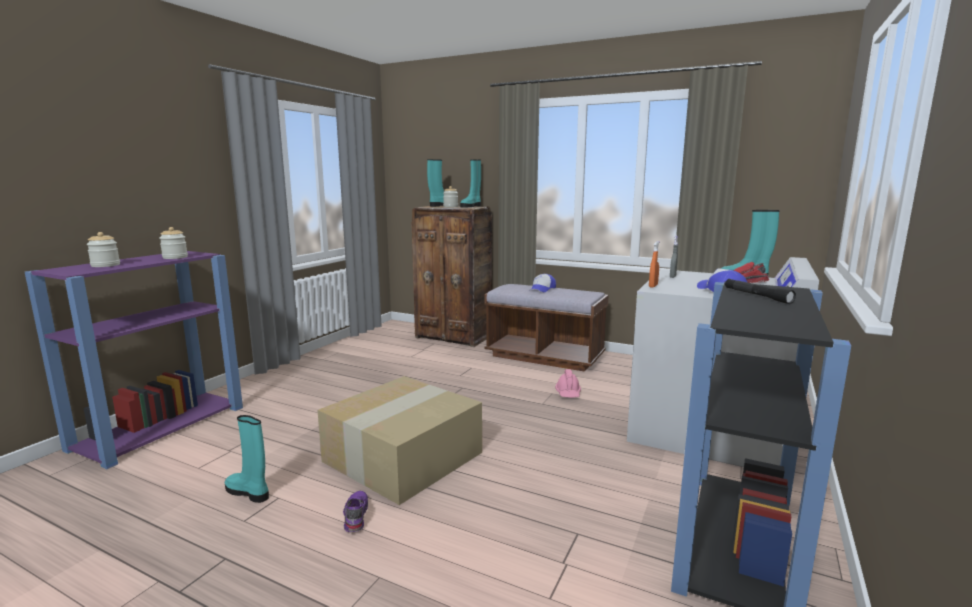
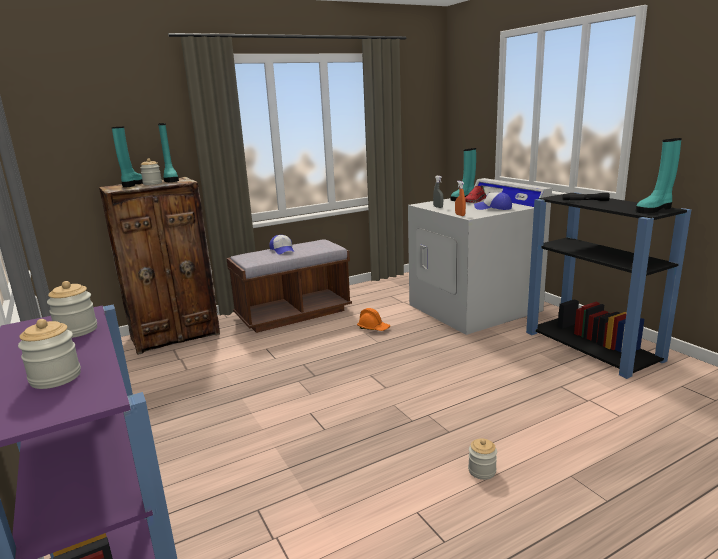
camera: 55 degrees left, 5 degrees up
turquoise boot [225,415,269,503] -> turquoise boot moved to [635,138,682,213]
cardboard box [317,376,482,505] -> none
purple shoe [343,491,368,532] -> jar [468,438,497,480]
pink hard hat [555,369,581,398] -> orange hard hat [357,308,390,331]

